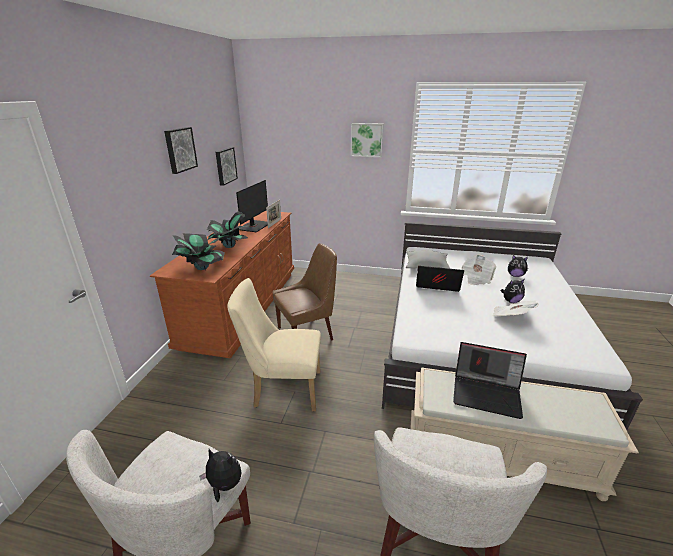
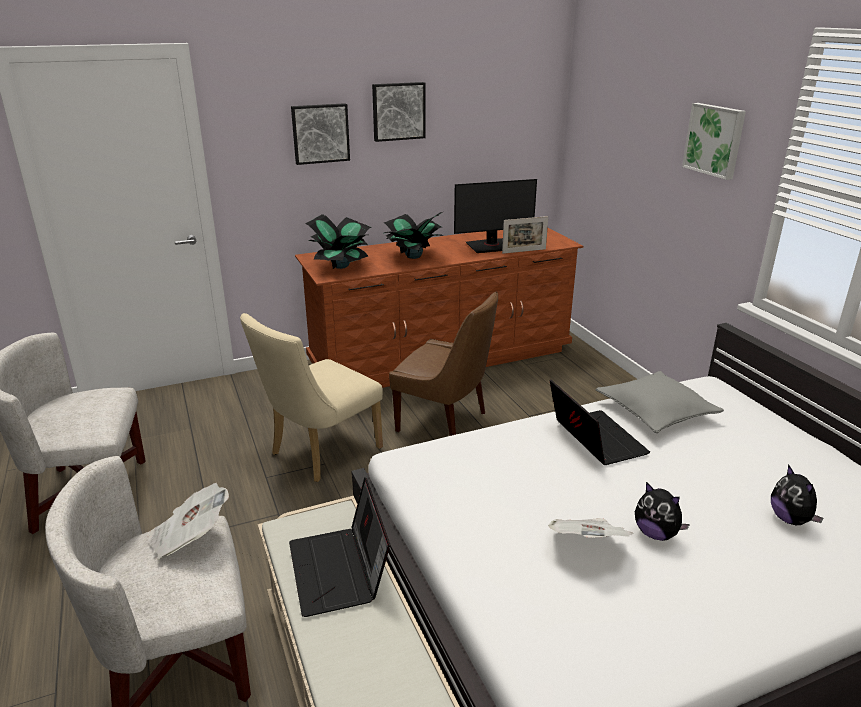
camera: 55 degrees right, 0 degrees up
plush toy [199,449,241,502] -> none
picture [215,147,238,186] -> picture moved to [291,103,350,165]
beige chair [227,278,321,411] -> beige chair turned 105 degrees counterclockwise [240,313,383,482]
newspaper [462,254,496,285] -> newspaper moved to [148,483,229,560]

